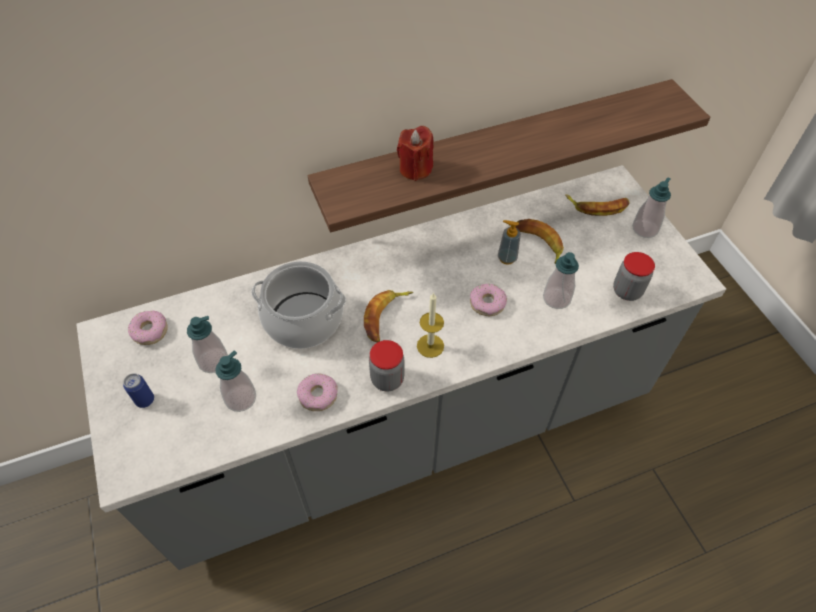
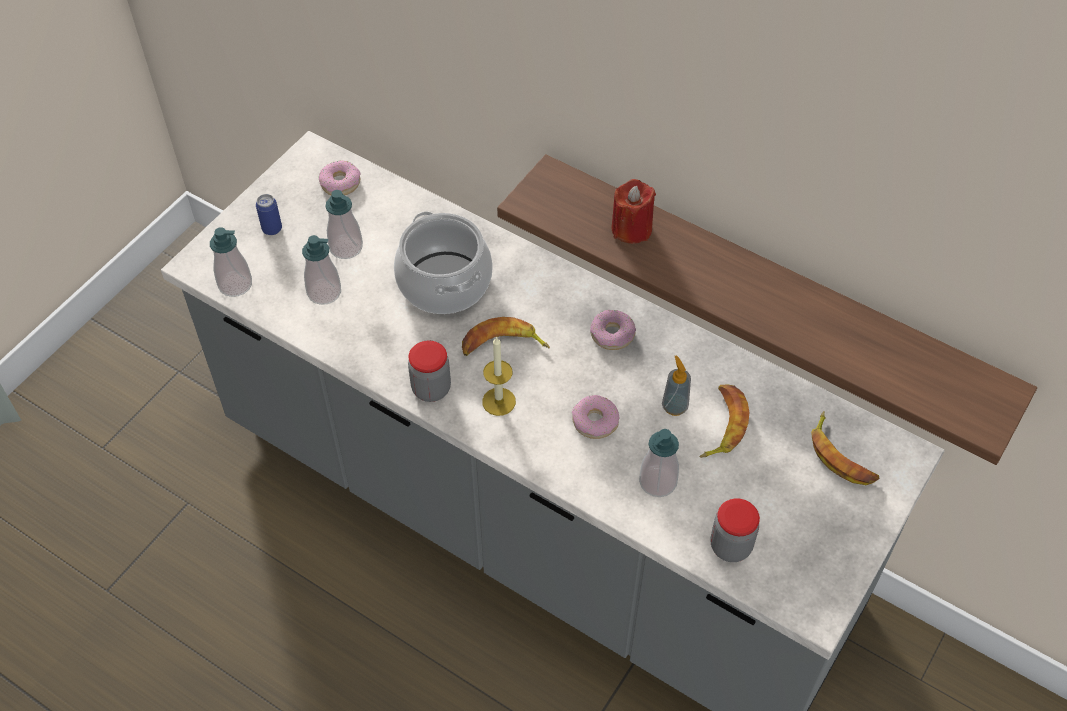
camera: 55 degrees right, 0 degrees up
donut [297,373,338,411] -> donut moved to [590,310,636,350]
soap dispenser [632,178,671,238] -> soap dispenser moved to [210,227,252,297]

